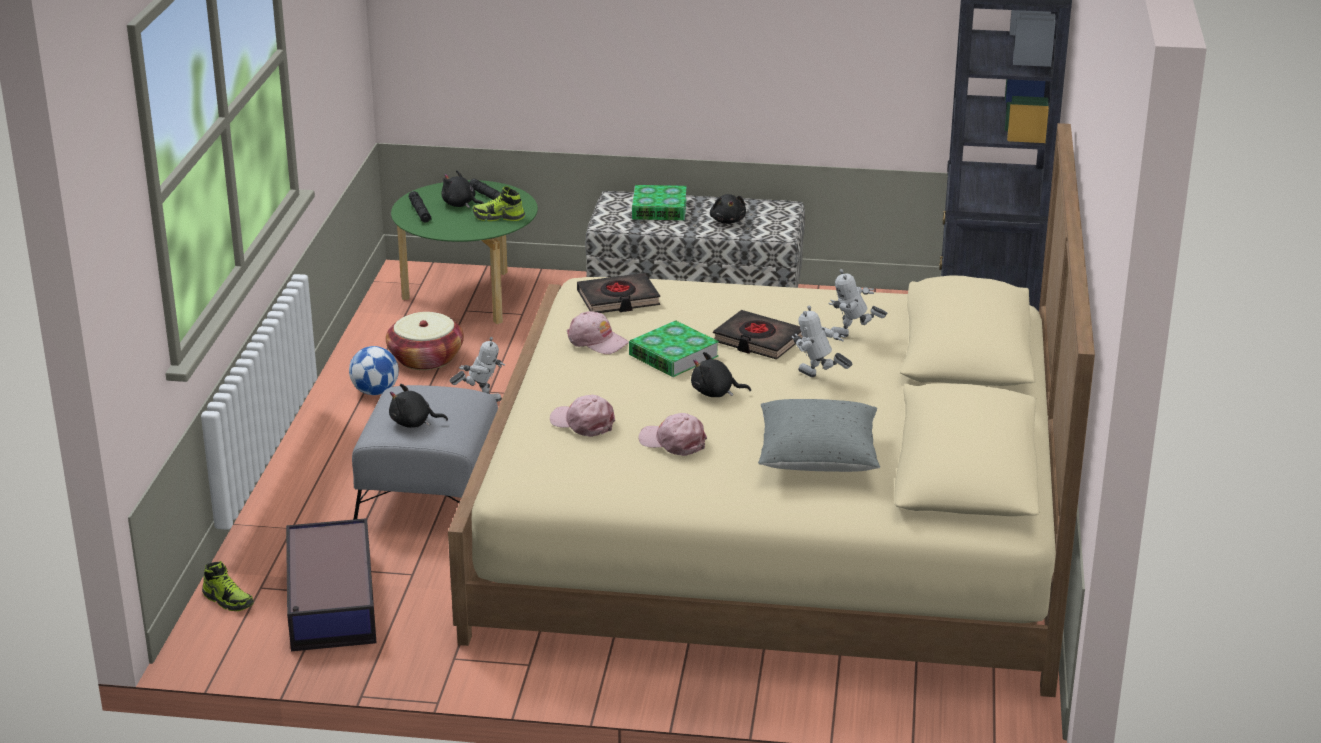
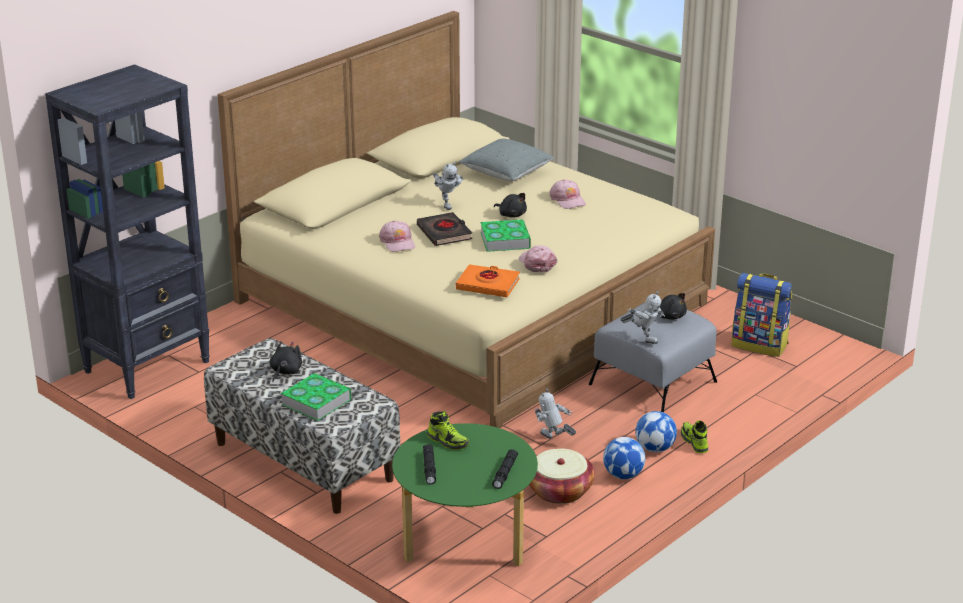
camera: 145 degrees left, 0 degrees up
shoe [202,561,254,611] -> shoe moved to [681,420,708,453]
storage box [286,518,377,651] -> backpack [732,273,792,357]
black plush toy [441,170,484,208] -> none
pink cap [550,395,615,437] -> pink cap moved to [379,220,415,252]
black book [577,273,660,313] -> orange book [456,265,520,297]
toy robot [829,269,888,337] -> toy robot moved to [621,291,665,344]
none -> football [635,411,677,452]

